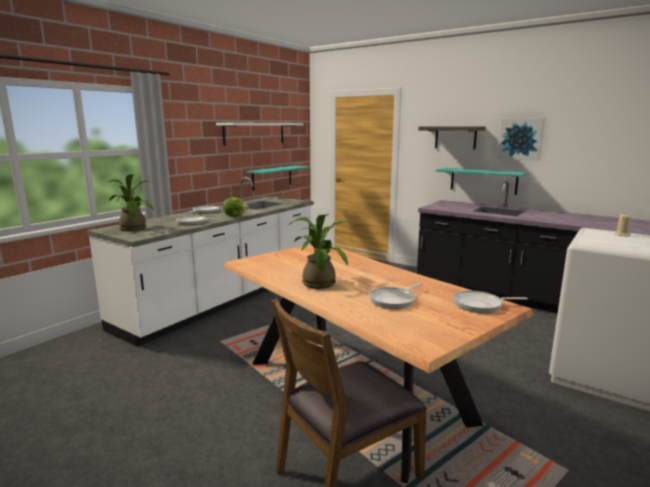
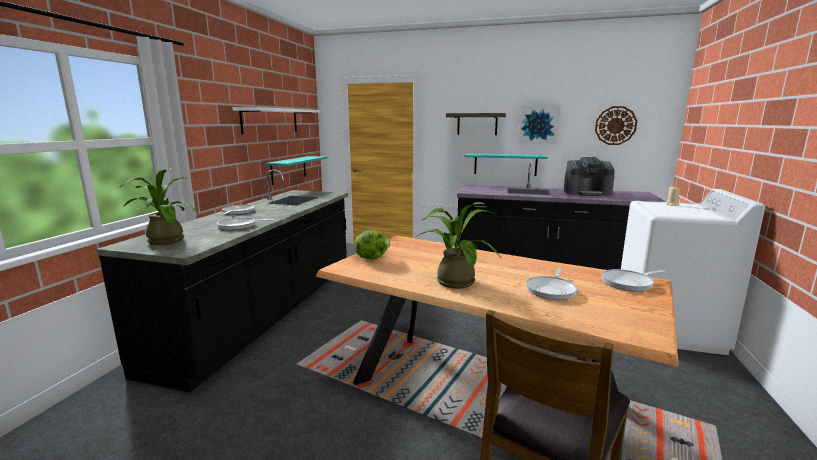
camera: 20 degrees left, 0 degrees up
white counter [87,177,314,347] -> black counter [96,170,348,392]
lettuce [223,197,249,217] -> lettuce moved to [354,230,391,260]
none -> coffee machine [564,157,615,196]
none -> wall clock [595,106,637,145]

